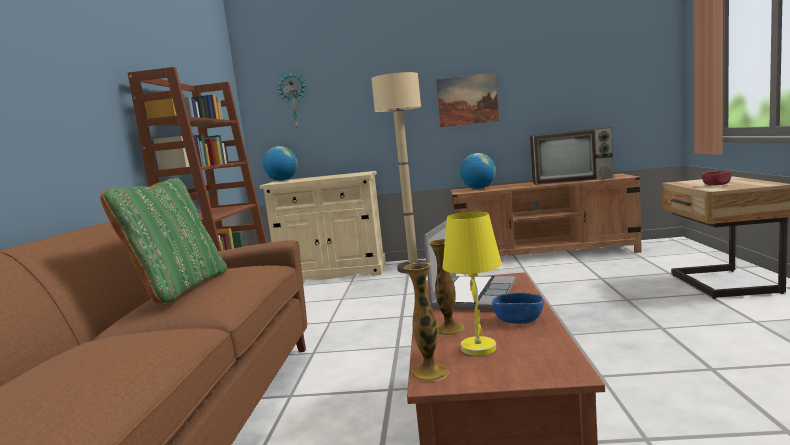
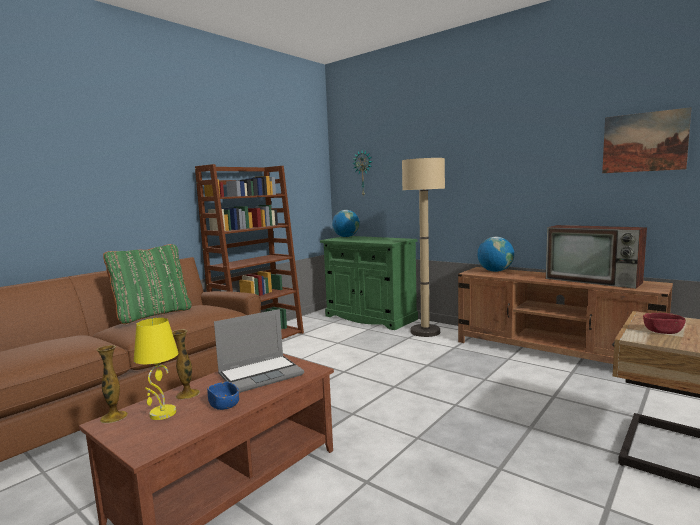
camera: 35 degrees right, 0 degrees up
beige cabinet [260,171,386,280] -> green cabinet [320,236,418,330]
picture [436,73,499,127] -> picture moved to [602,107,691,173]

